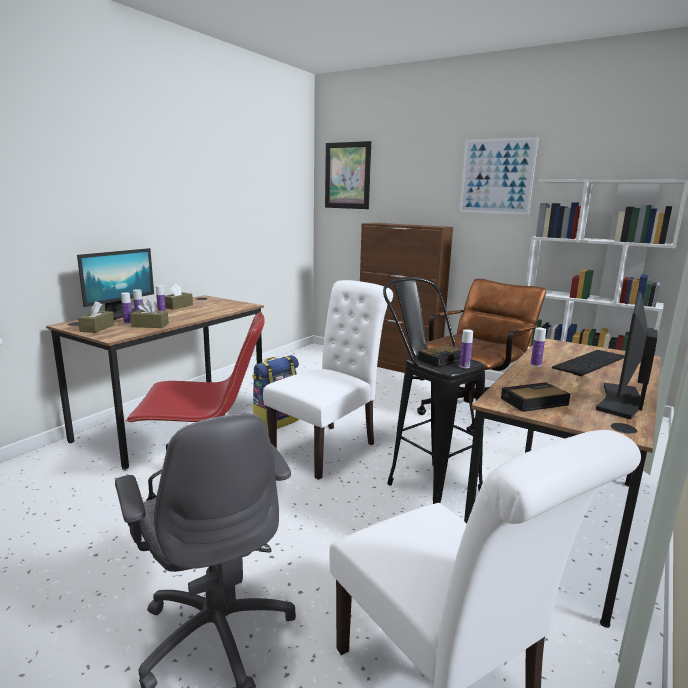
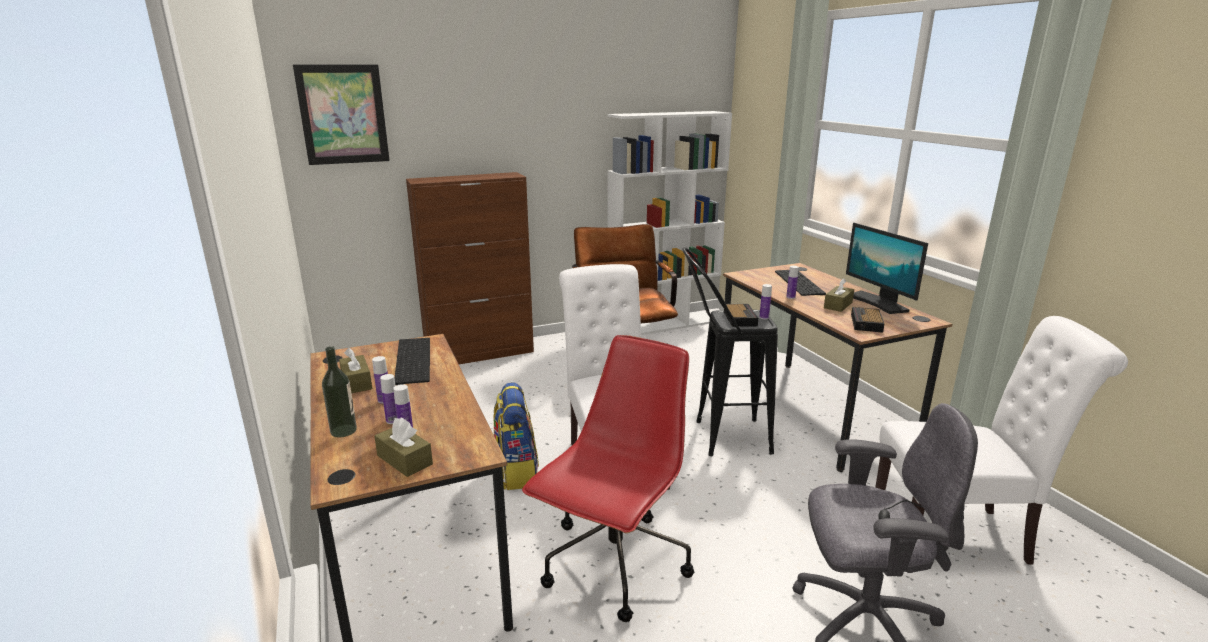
camera: 55 degrees left, 5 degrees up
monitor [77,248,154,320] -> bottle [322,346,357,438]
brown tissue box [130,299,169,328] -> brown tissue box moved to [824,278,854,312]
picture [459,137,539,215] -> none
none -> keyboard [394,338,430,385]

